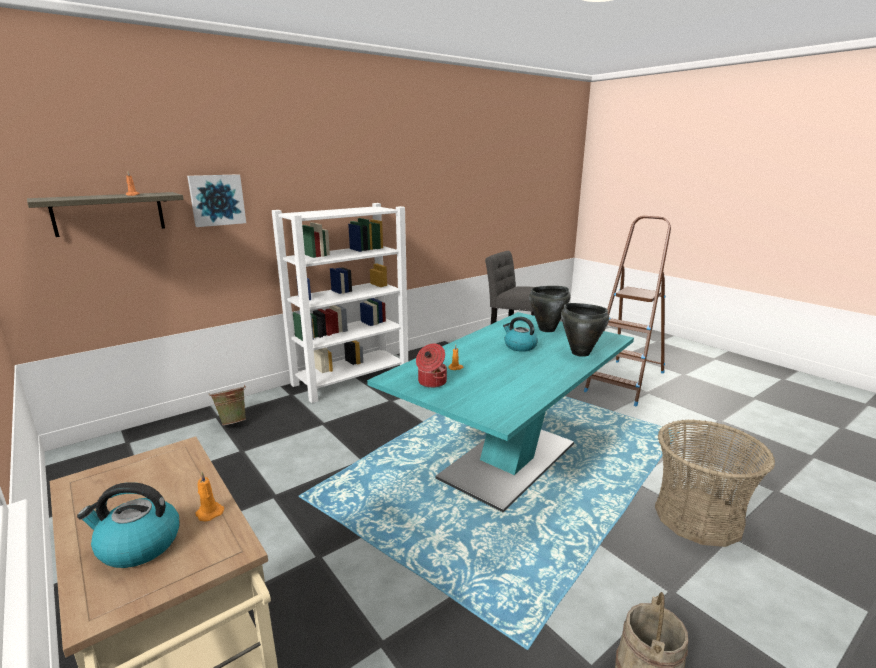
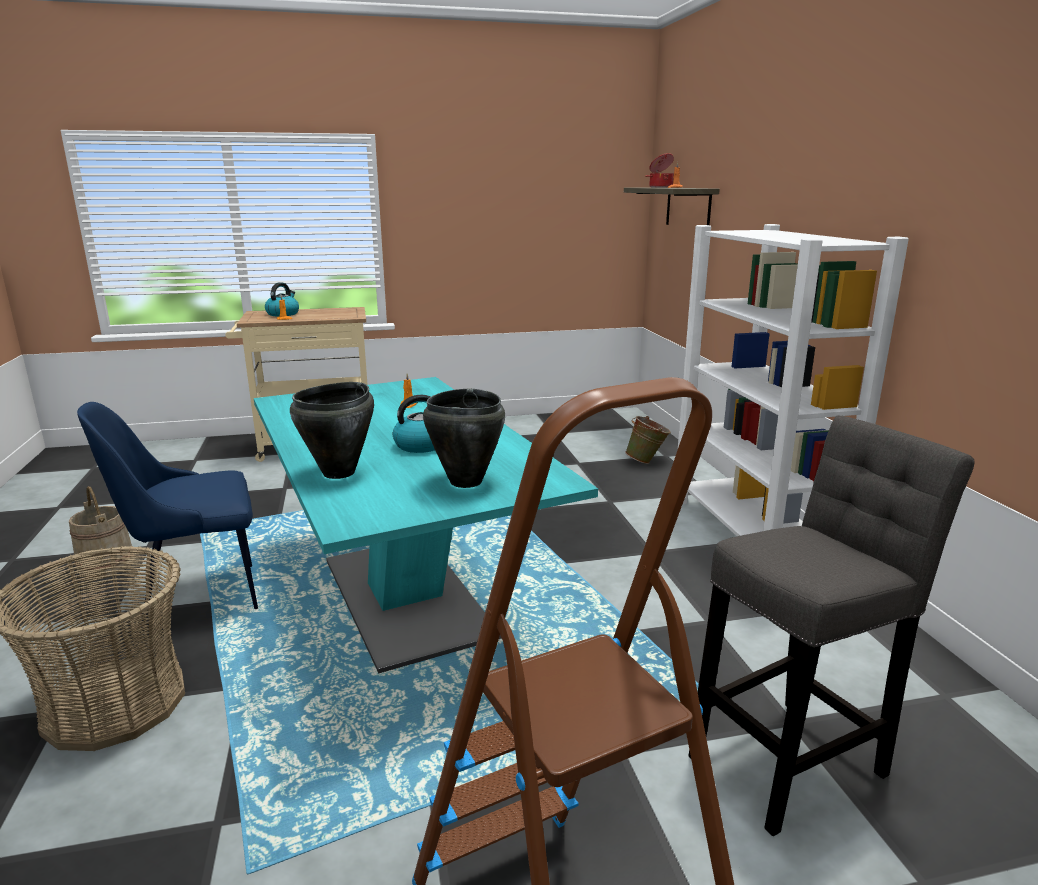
camera: 115 degrees right, 0 degrees up
picture [187,174,246,227] -> none
cooking pot [416,343,447,388] -> cooking pot moved to [645,153,674,187]
none -> blue chair [77,402,258,633]

